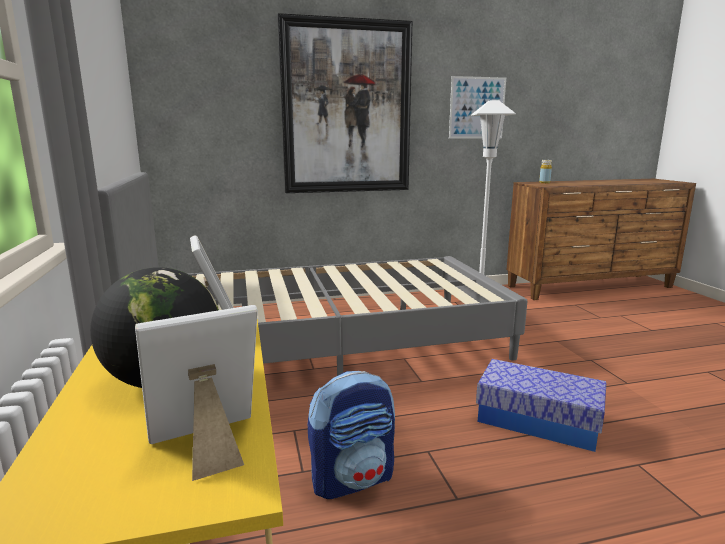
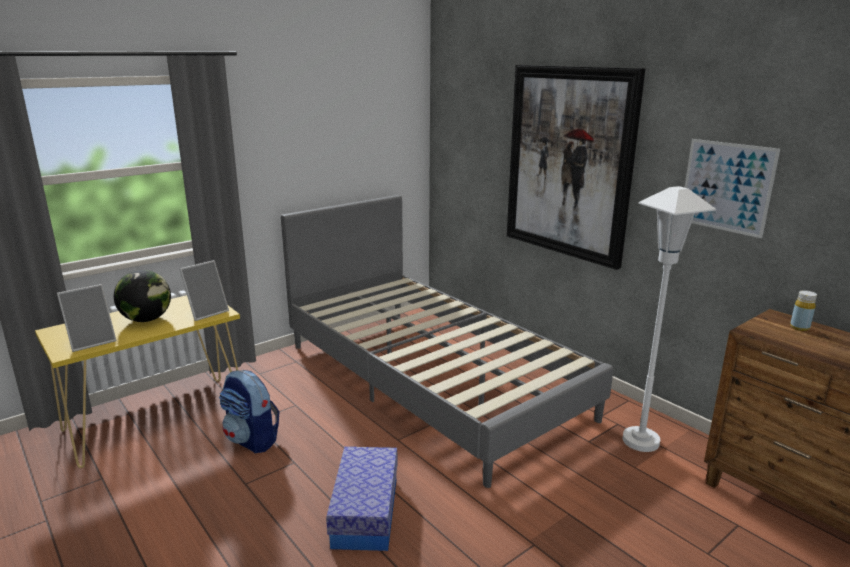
camera: 65 degrees right, 5 degrees up
picture frame [135,305,258,481] -> picture frame turned 105 degrees clockwise [57,284,116,352]

